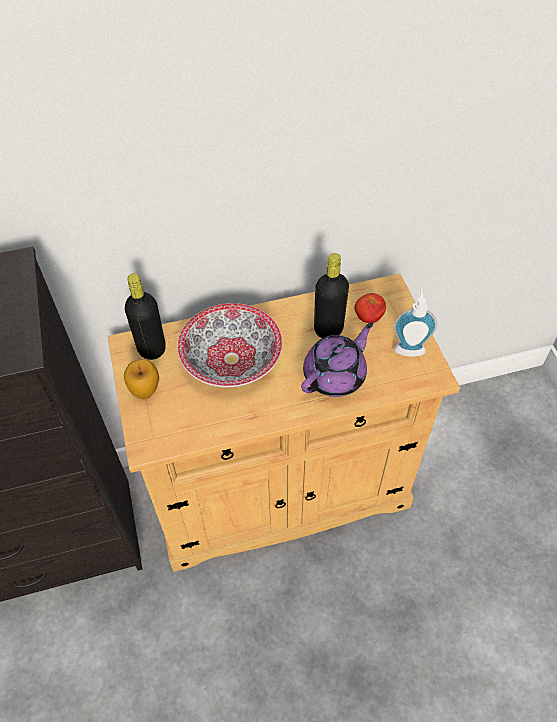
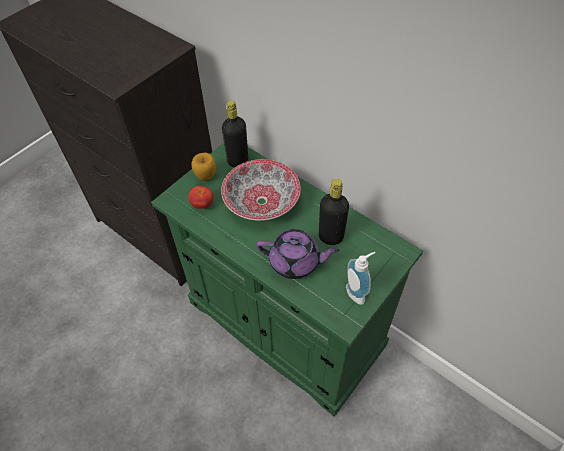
camera: 55 degrees right, 0 degrees up
beige cabinet [108,274,460,572] -> green cabinet [151,143,423,416]
tomato [354,293,386,323] -> tomato moved to [189,186,214,209]

